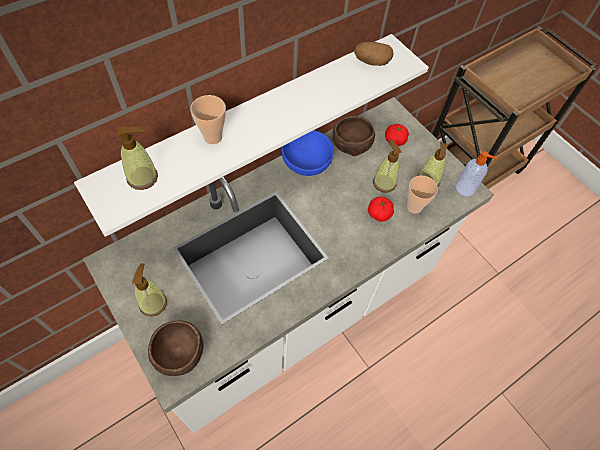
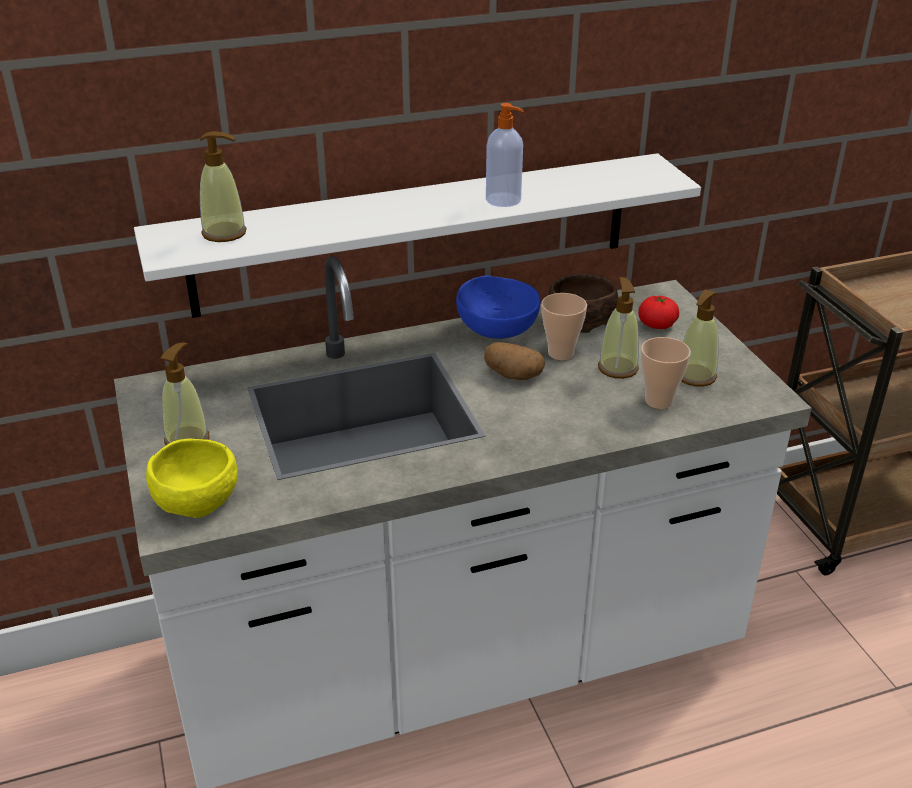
camera: 20 degrees right, 25 degrees down
brown bowl [148,320,203,376] -> yellow bowl [146,439,238,518]
cup [191,95,226,144] -> cup moved to [541,293,587,360]
potato [354,42,394,66] -> potato moved to [484,342,545,380]
tomato [368,197,394,222] -> none
soap dispenser [456,151,498,196] -> soap dispenser moved to [486,103,524,207]

